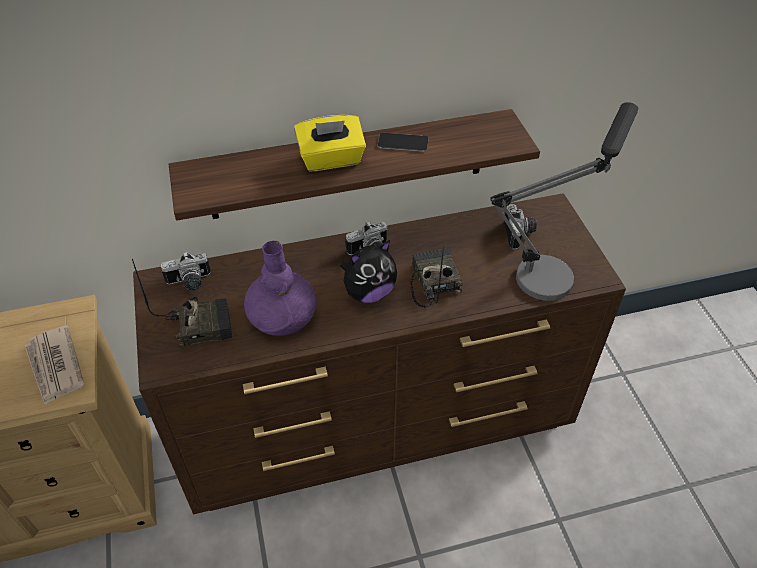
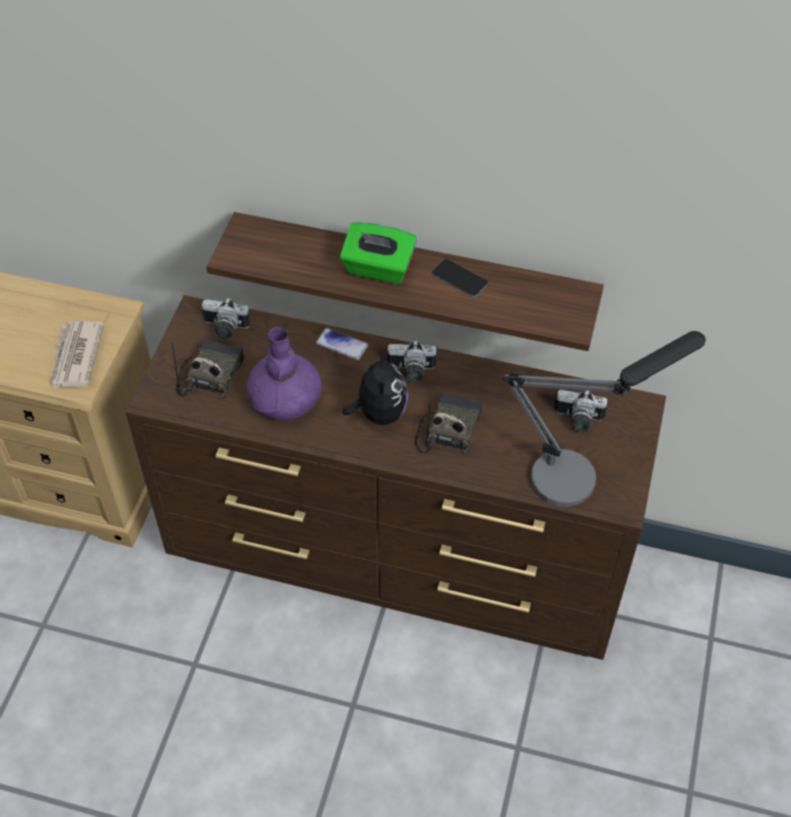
camera: 30 degrees right, 5 degrees up
radio [132,259,232,347] -> radio turned 90 degrees counterclockwise [172,340,244,398]
yellow tissue box [294,115,366,172] -> green tissue box [340,222,417,284]
plush toy [340,240,397,303] -> plush toy turned 90 degrees counterclockwise [342,350,408,425]
camera [504,204,537,249] -> camera turned 75 degrees clockwise [554,389,607,432]
none -> phone [316,328,368,360]

